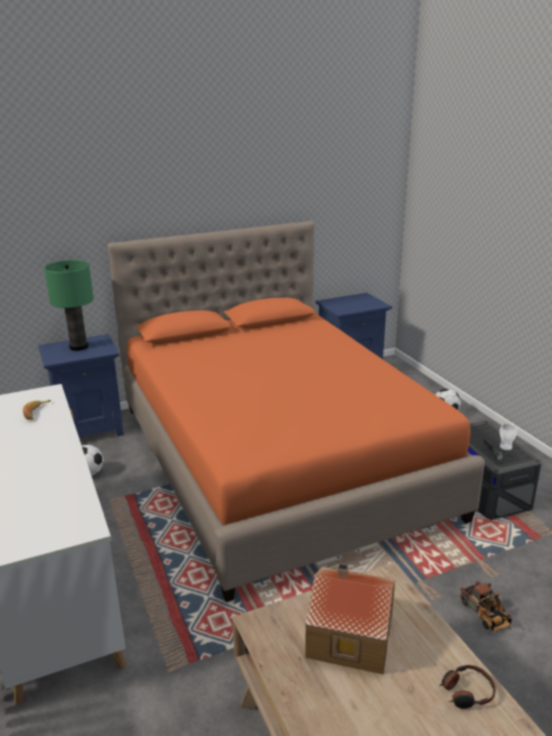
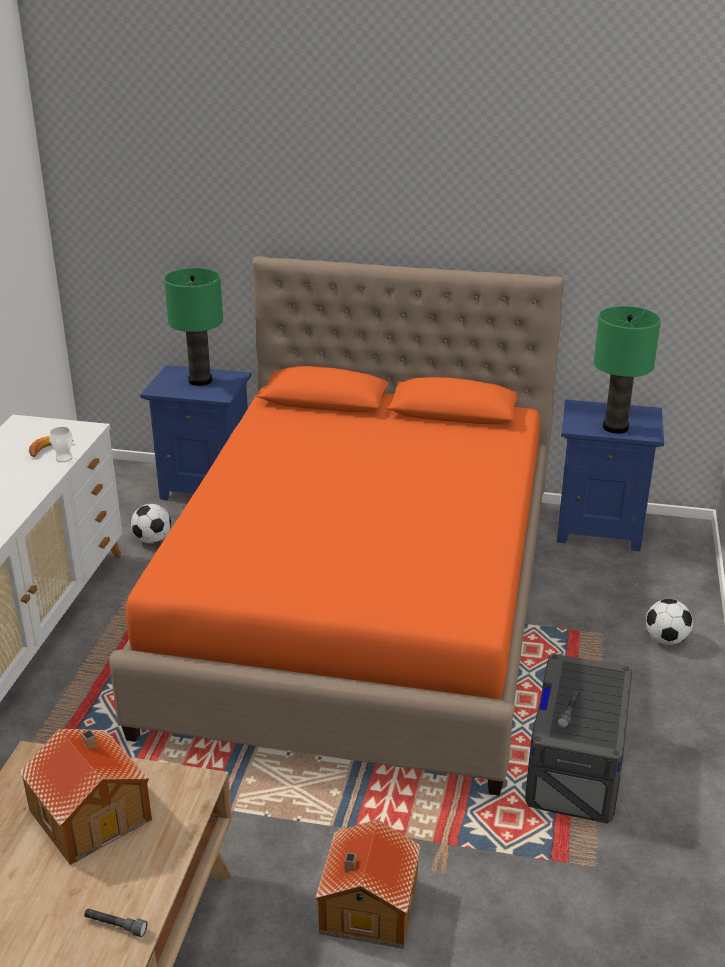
camera: 35 degrees right, 5 degrees up
headphones [439,665,496,709] -> grey flashlight [84,909,148,937]
toy truck [460,581,512,632] -> toy house [315,819,421,949]
cup [499,424,517,451] -> cup moved to [49,427,72,462]
none -> green table lamp [594,306,661,434]

